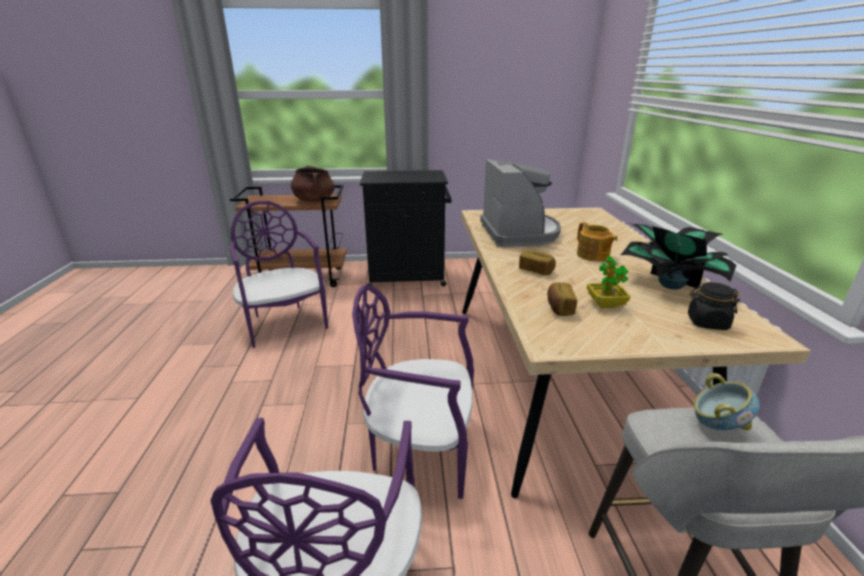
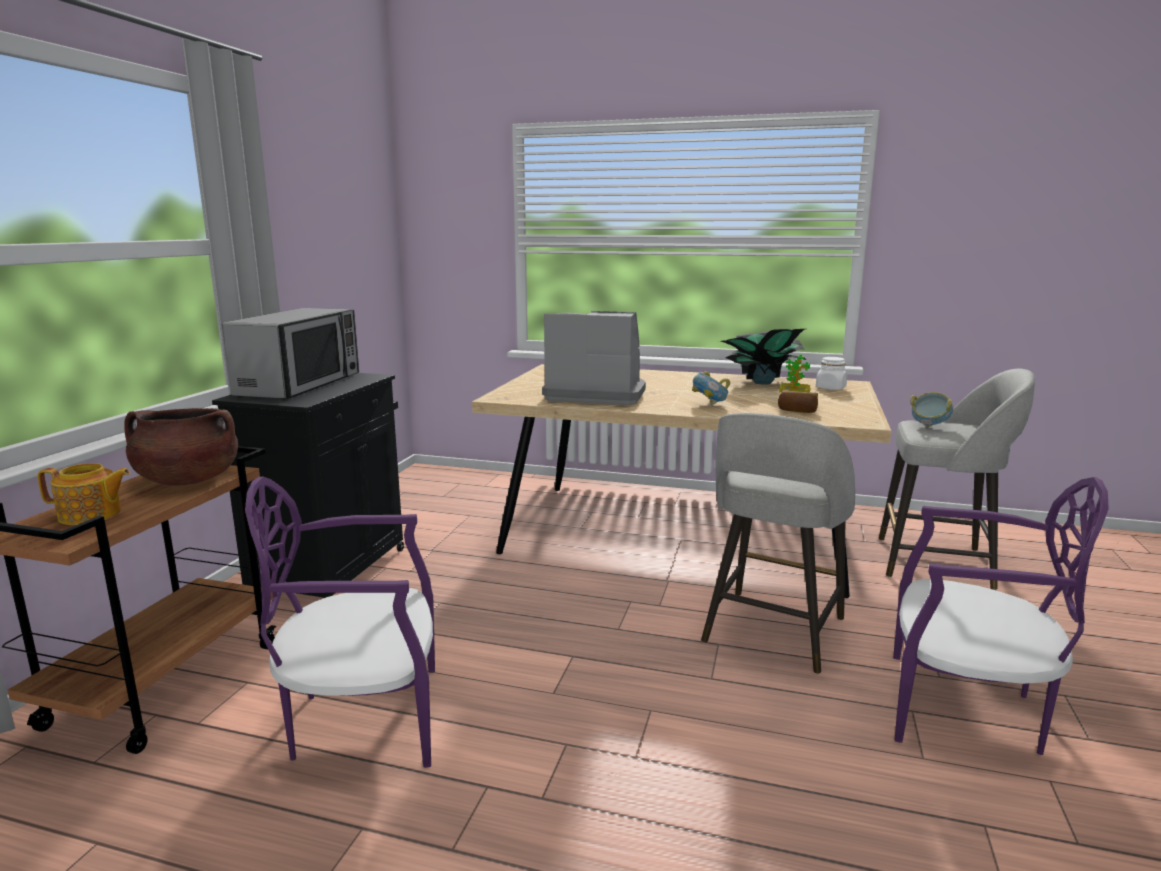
camera: 70 degrees left, 10 degrees down
purple chair [352,285,474,499] -> grey stool [701,413,855,674]
bread [519,250,556,276] -> bowl [692,371,730,405]
teapot [577,222,618,261] -> teapot moved to [38,463,130,525]
black jar [688,282,740,330] -> white jar [816,357,847,390]
none -> microwave [222,308,359,399]

